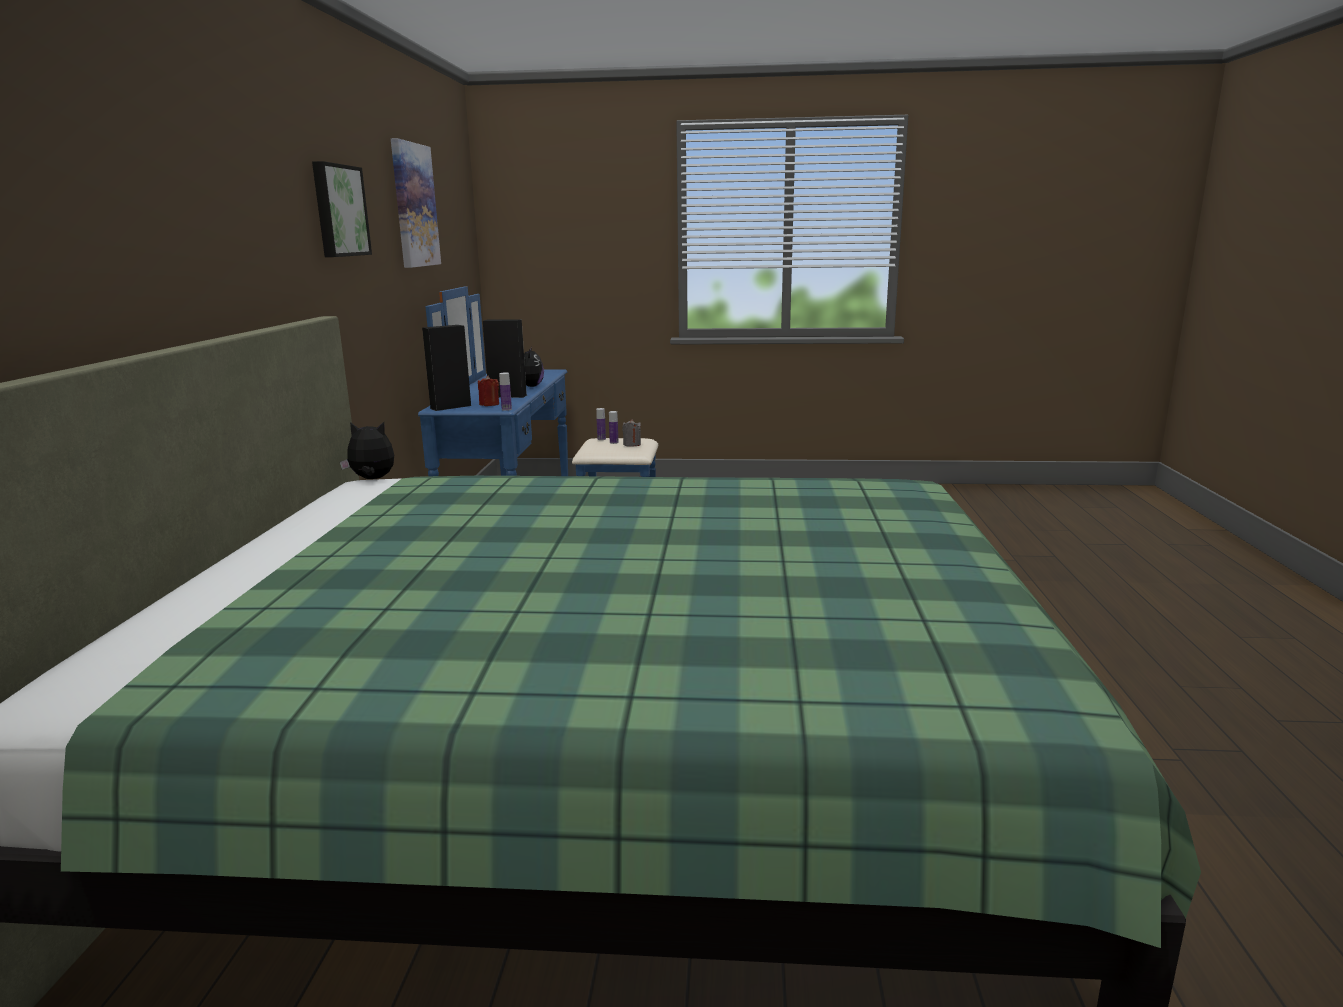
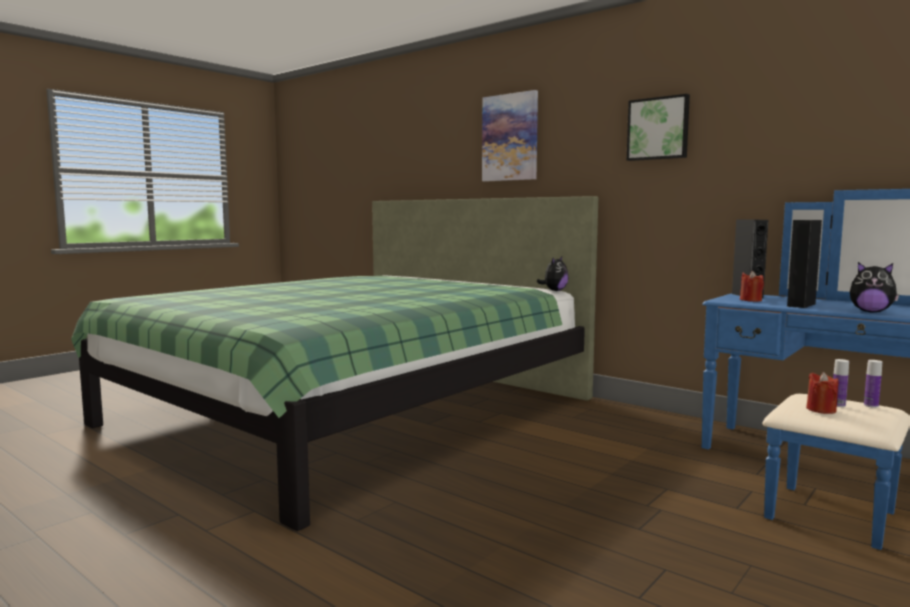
camera: 125 degrees right, 10 degrees down
picture [391,138,441,268] -> picture moved to [482,90,538,182]
bottle [499,373,512,411] -> none
grey candle [622,419,641,447] -> red candle [806,372,838,414]

